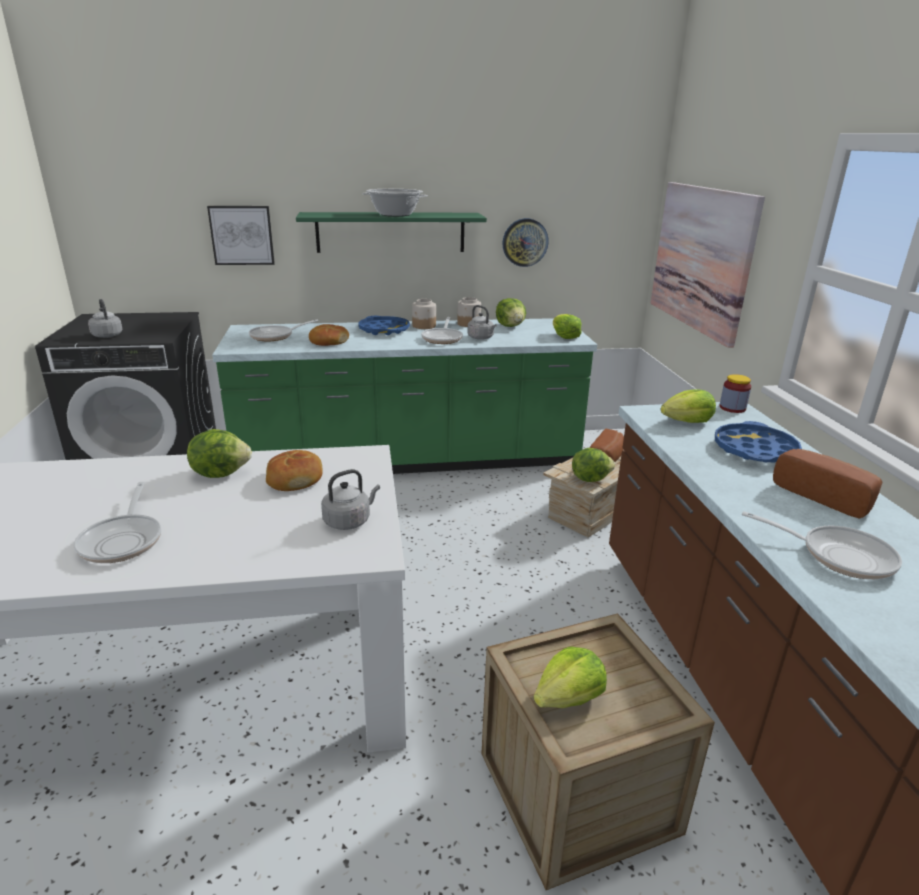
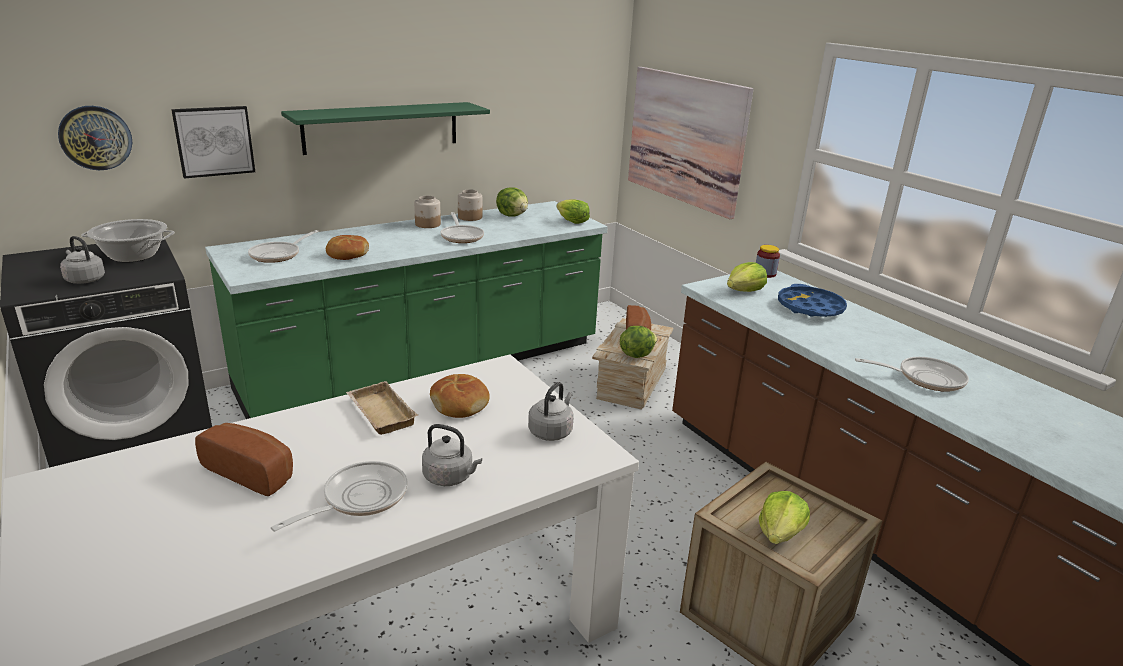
camera: 25 degrees left, 0 degrees up
frying pan [74,482,161,563] -> frying pan turned 105 degrees counterclockwise [271,461,407,532]
lettuce [187,429,252,478] -> beige tray [346,381,418,435]
blue tray [358,316,410,335] -> none
cooking pot [362,189,428,216] -> cooking pot moved to [81,219,175,263]
grey kettle [468,305,496,340] -> grey kettle moved to [422,424,482,486]
wall clock [503,218,548,267] -> wall clock moved to [58,106,132,170]
bread [773,449,883,519] -> bread moved to [195,423,293,496]

